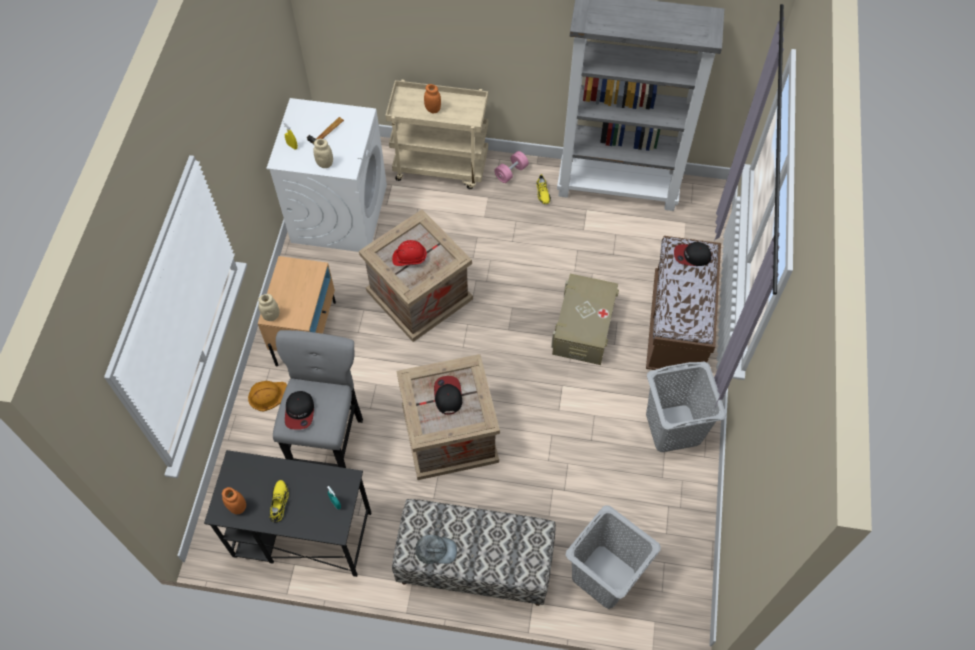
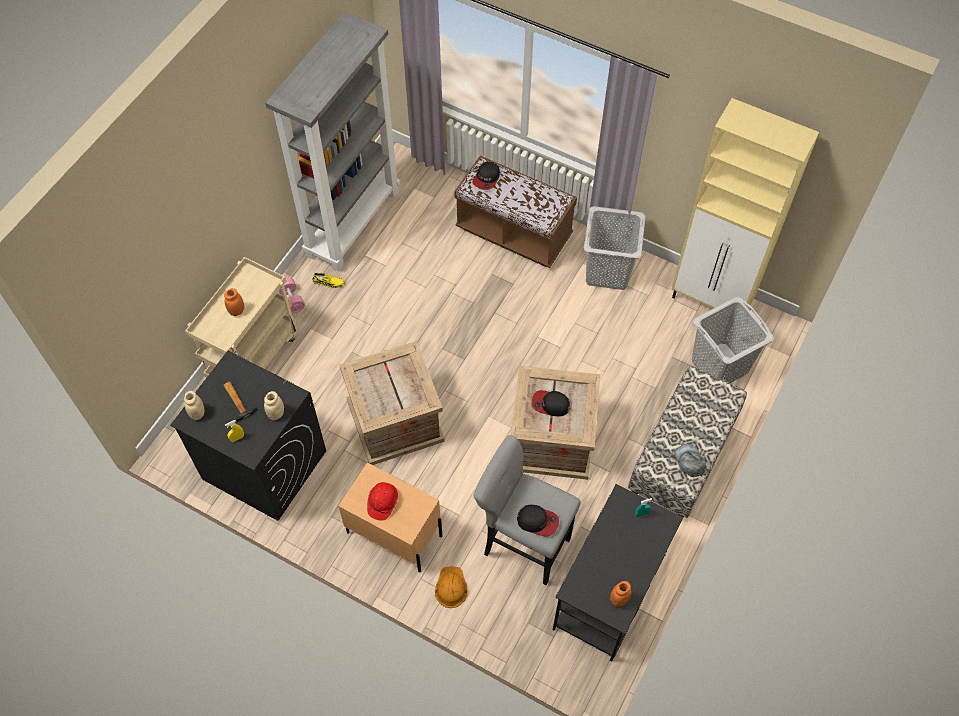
camera: 70 degrees left, 0 degrees up
beige jar [258,294,280,321] -> beige jar moved to [184,391,204,420]
white washing machine [266,98,387,252] -> black washing machine [170,351,326,521]
yellow shoe [269,480,289,522] -> none
red hard hat [392,240,428,266] -> red hard hat moved to [367,482,398,521]
grey cap [415,535,457,564] -> grey cap turned 45 degrees counterclockwise [674,444,706,477]
beige storage box [551,274,619,365] -> none
none -> beige cabinet [672,98,819,308]

